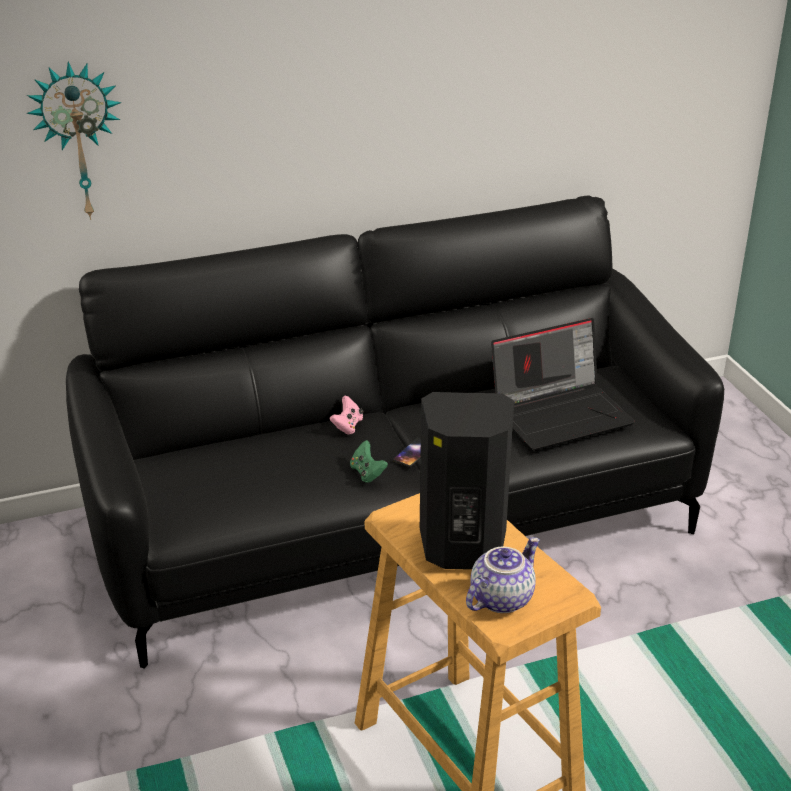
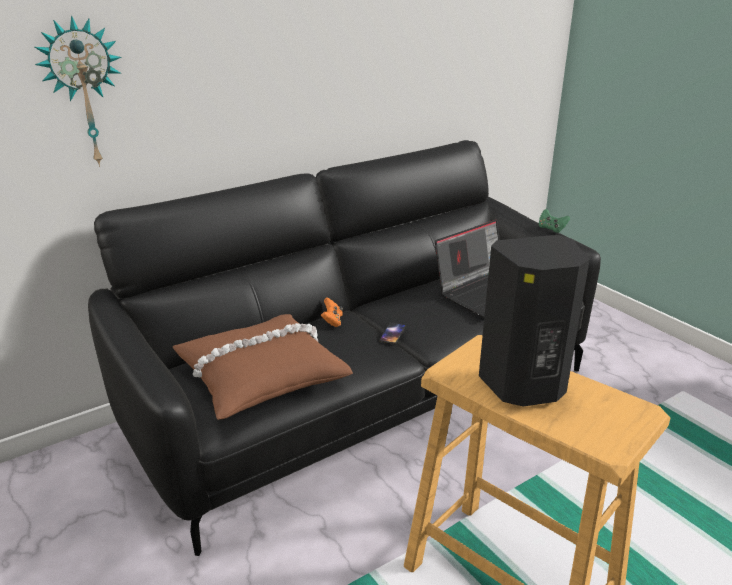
camera: 15 degrees left, 5 degrees down
pink game controller [329,396,363,435] -> orange game controller [321,298,343,327]
green game controller [350,440,388,483] -> green game controller moved to [538,209,570,233]
teapot [466,537,540,613] -> none
none -> brown pillow [173,314,353,420]

